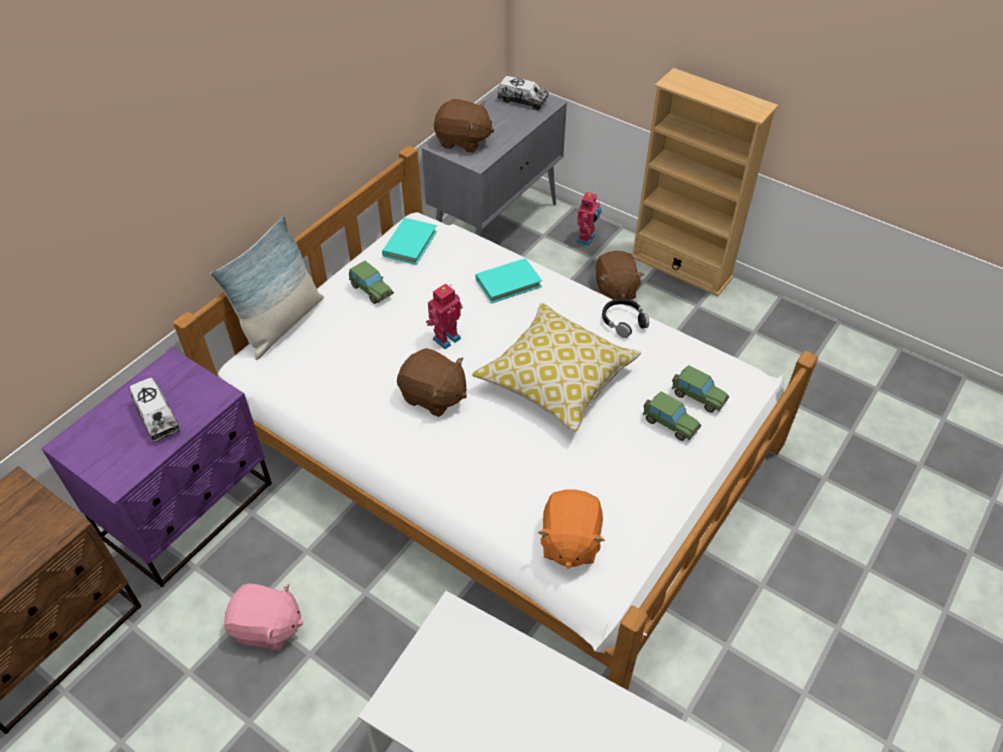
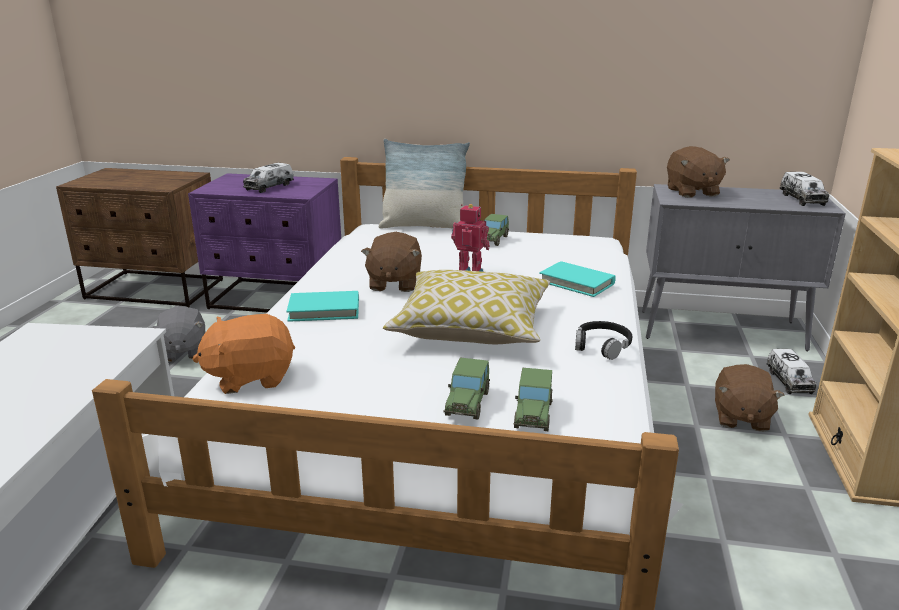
camera: 65 degrees right, 25 degrees down
pink plush toy [224,584,303,651] -> grey plush toy [151,306,205,362]
turquoise book [382,218,437,265] -> turquoise book moved to [286,291,359,322]
toy robot [575,191,602,246] -> toy truck [766,349,817,394]
brown plush toy [596,251,644,300] -> brown plush toy turned 45 degrees counterclockwise [715,364,784,432]

